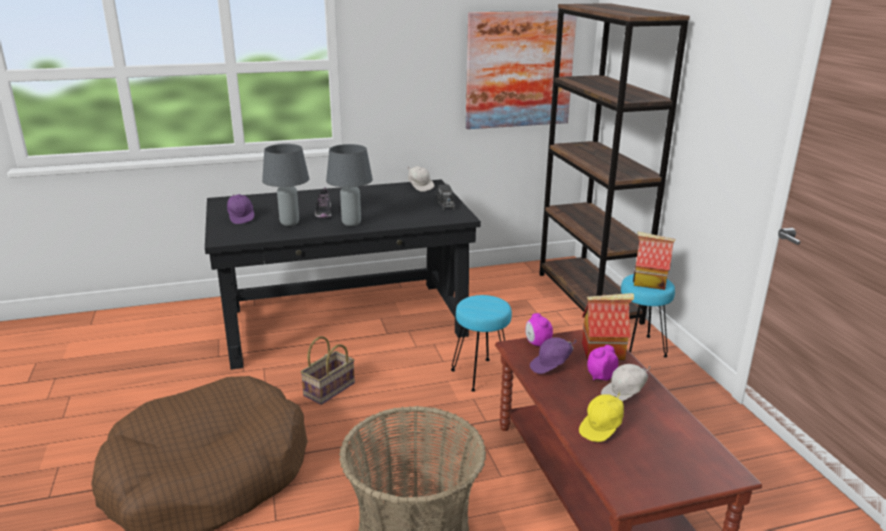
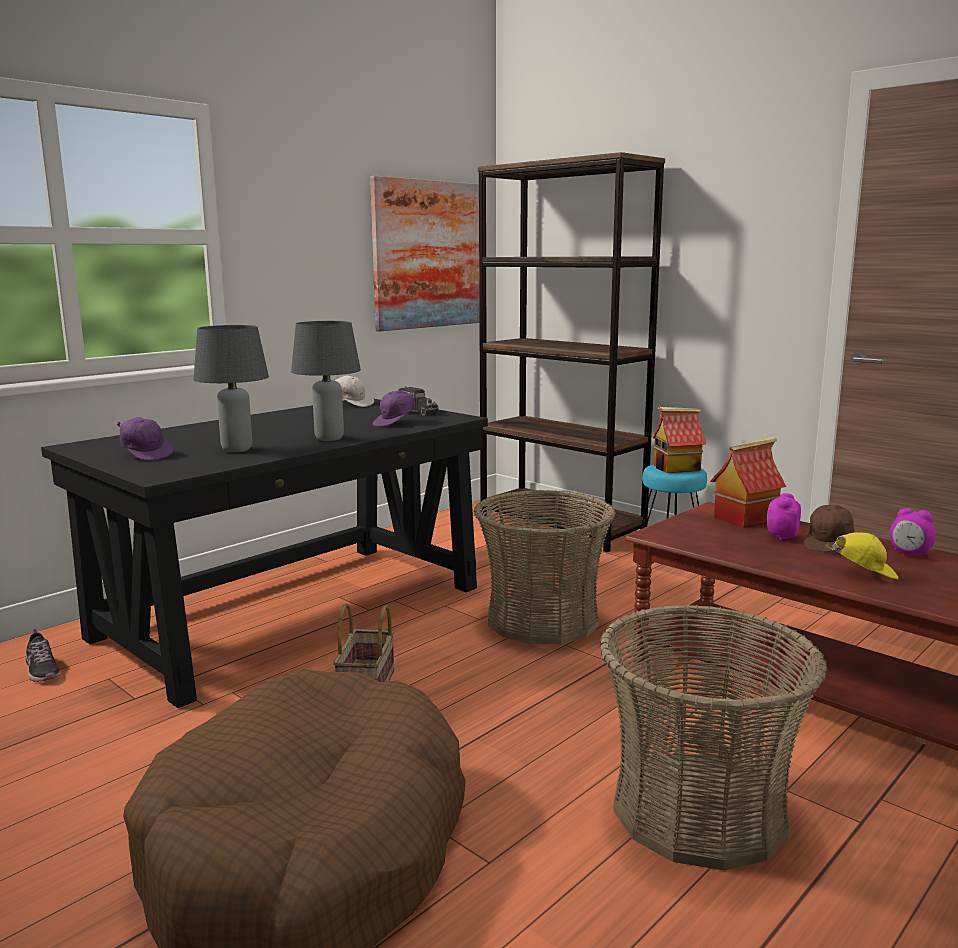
camera: 30 degrees left, 10 degrees down
shoe [315,187,331,218] -> shoe moved to [26,629,61,682]
turquoise stool [451,295,512,392] -> basket [474,490,616,644]
alarm clock [525,313,553,346] -> alarm clock moved to [890,508,936,556]
purple cap [530,337,576,374] -> purple cap moved to [373,391,414,427]
yellow cap [579,393,624,442] -> yellow cap turned 105 degrees counterclockwise [826,532,898,579]
white cap [601,364,650,401] -> brown cap [804,505,854,552]

